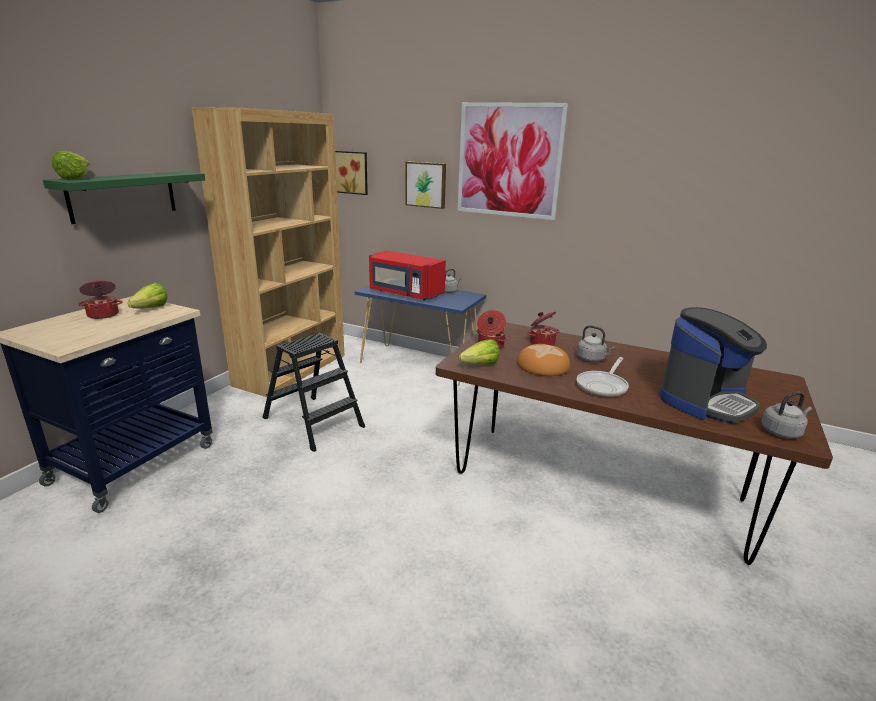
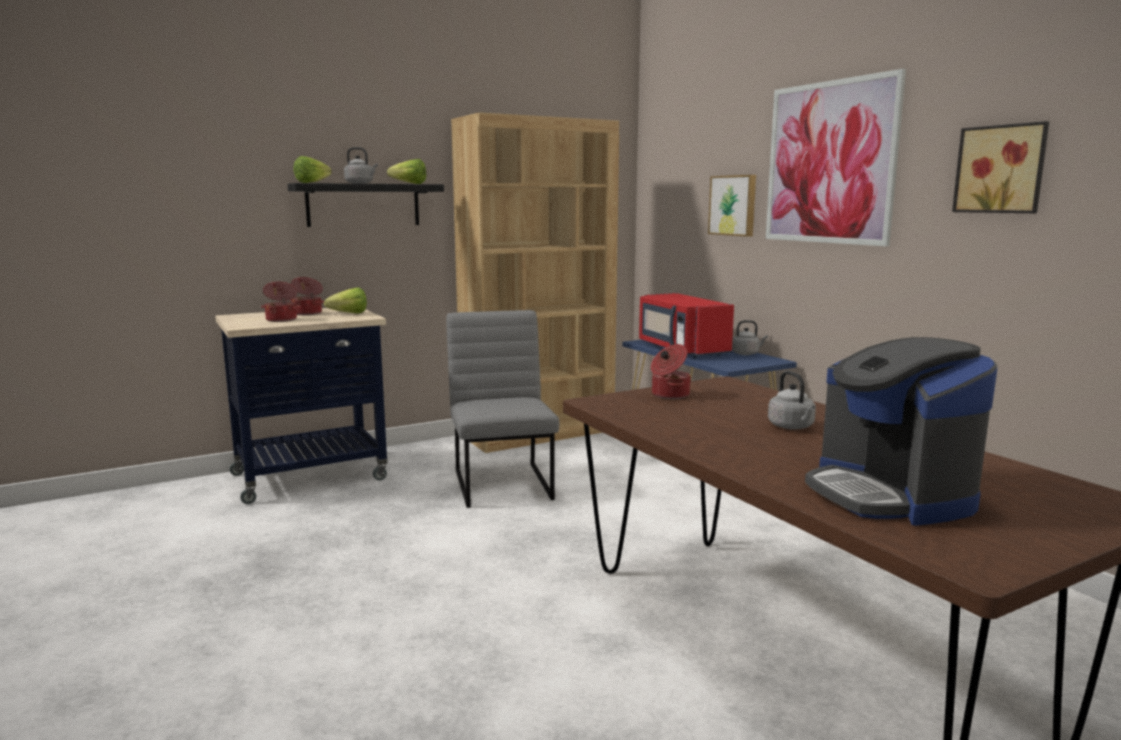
camera: 35 degrees right, 10 degrees down
green shelf [43,172,205,224] -> black shelf [288,183,444,227]
black step ladder [262,333,365,452] -> grey chair [446,310,559,508]
picture [335,151,368,195] -> picture moved to [952,121,1049,213]
lettuce [459,339,499,365] -> lettuce moved to [387,159,426,184]
bread [517,344,570,376] -> none
cooking pot [527,312,560,346] -> cooking pot moved to [261,282,300,322]
frying pan [577,357,629,397] -> none
coffee machine [660,307,767,423] -> coffee machine turned 75 degrees clockwise [805,337,998,526]
grey kettle [761,392,812,439] -> grey kettle moved to [344,147,378,184]

